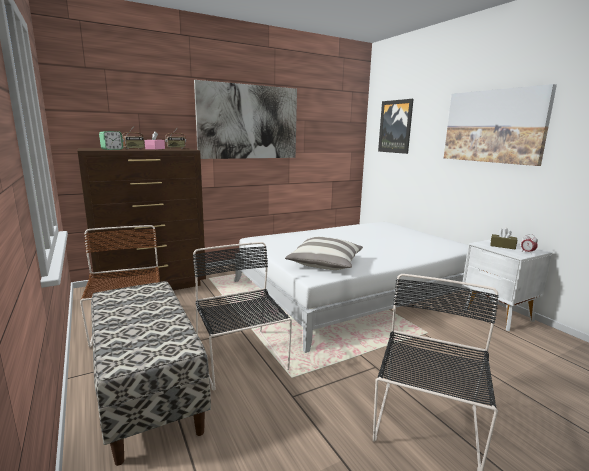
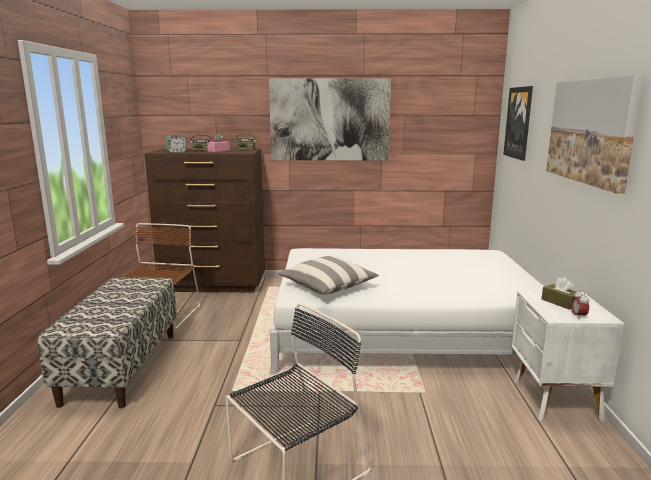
camera: 30 degrees right, 0 degrees up
black chair [193,242,292,391] -> none

